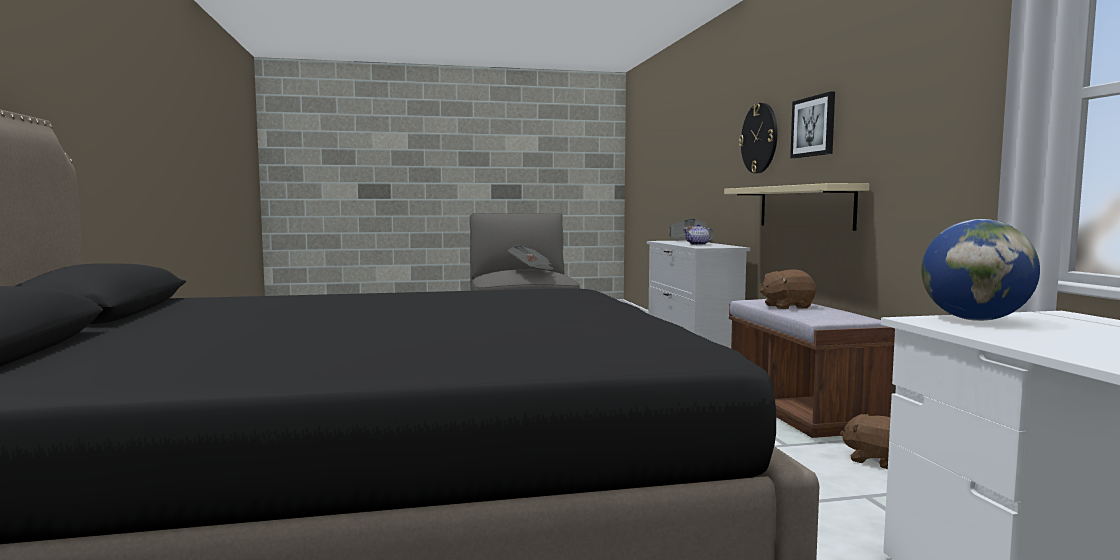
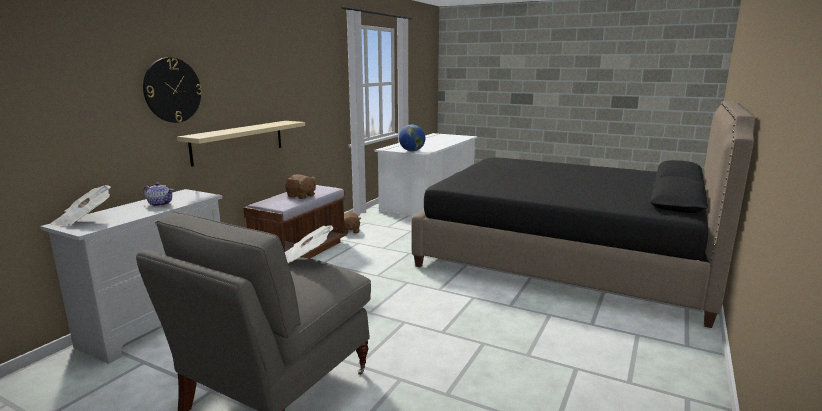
camera: 140 degrees left, 10 degrees up
picture [790,91,835,158] -> none

